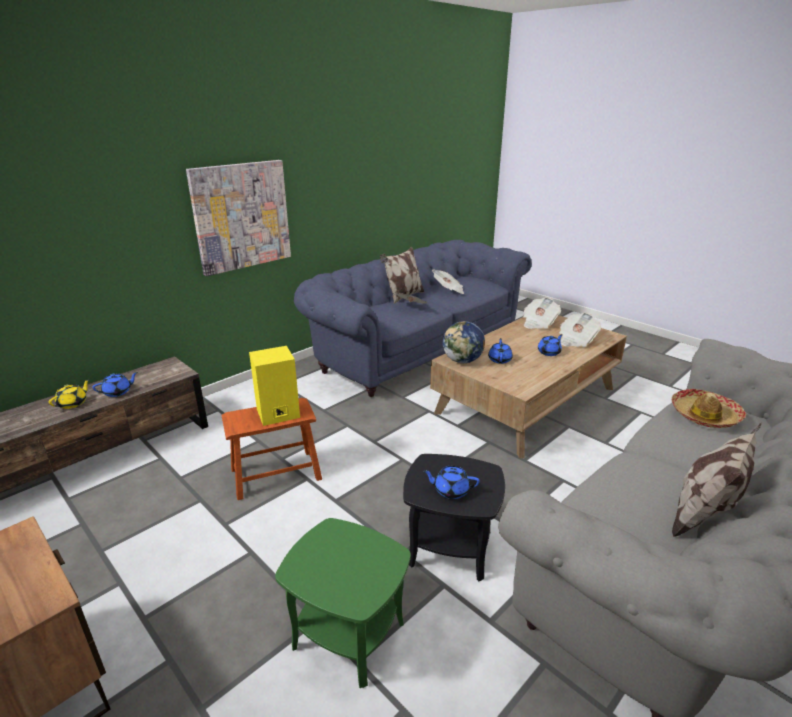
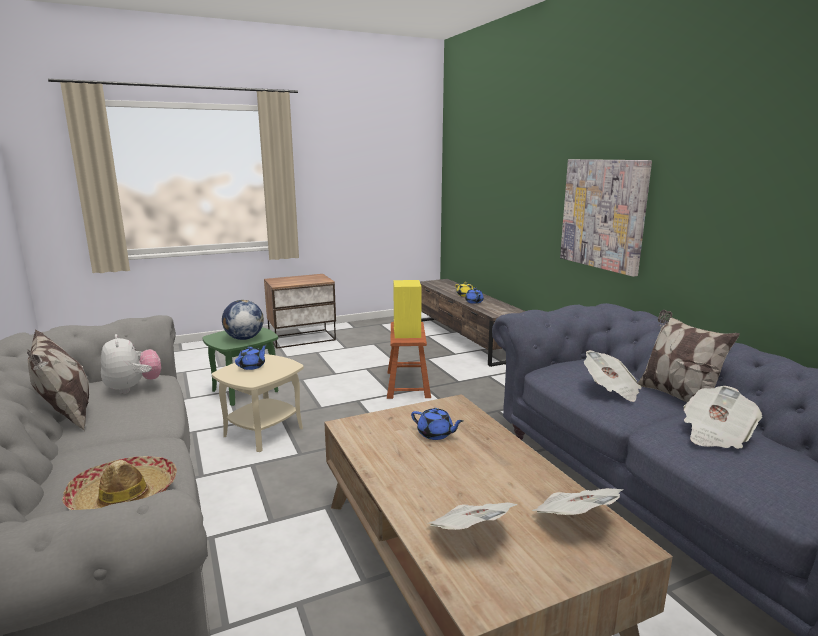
camera: 110 degrees right, 10 degrees down
black side table [403,454,505,581] -> beige side table [212,354,304,452]
globe [443,321,485,363] -> globe moved to [222,300,264,340]
blue teapot [538,334,562,356] -> none
none -> plush toy [101,334,161,394]

